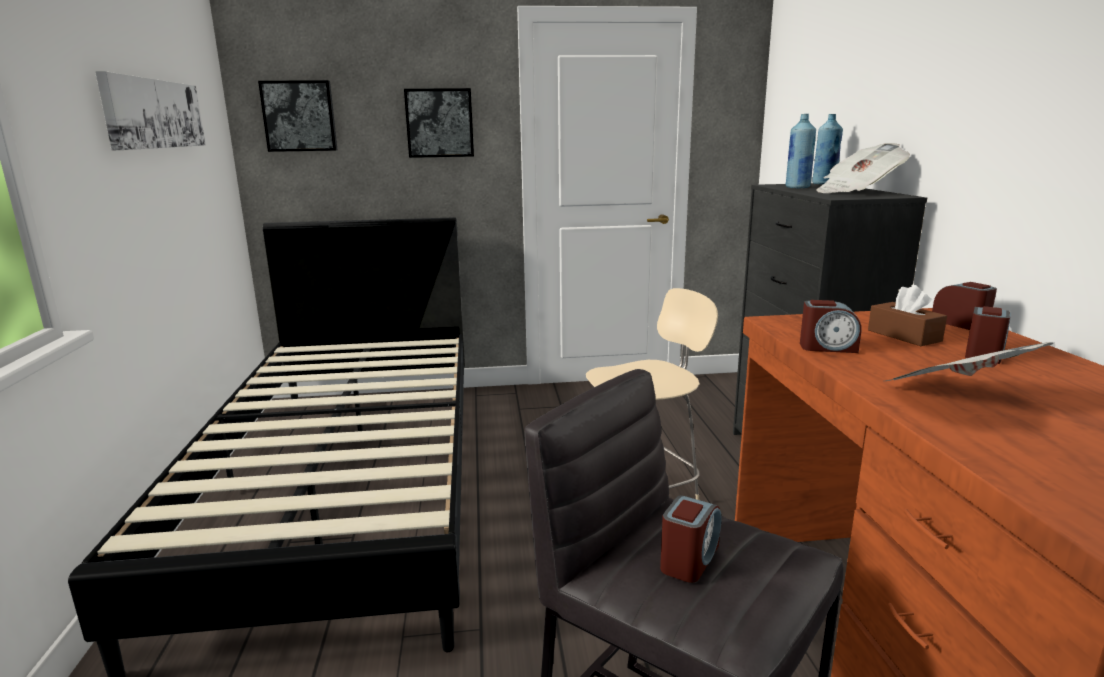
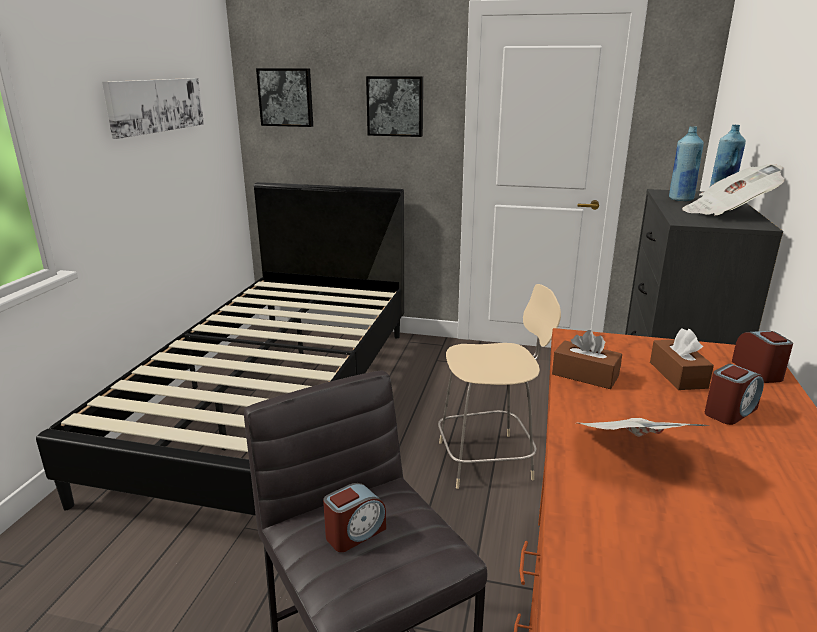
camera: 20 degrees right, 5 degrees up
alarm clock [800,300,861,353] -> brown tissue box [552,330,622,389]

